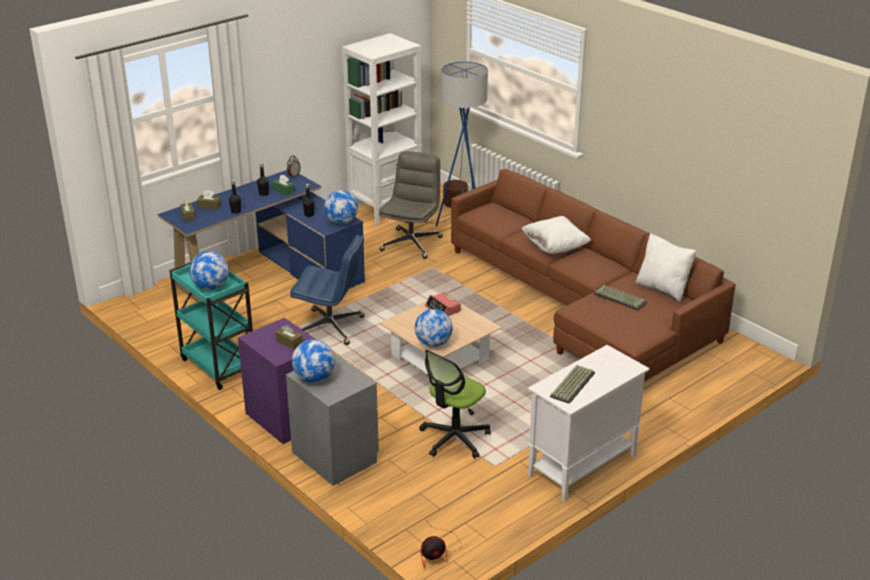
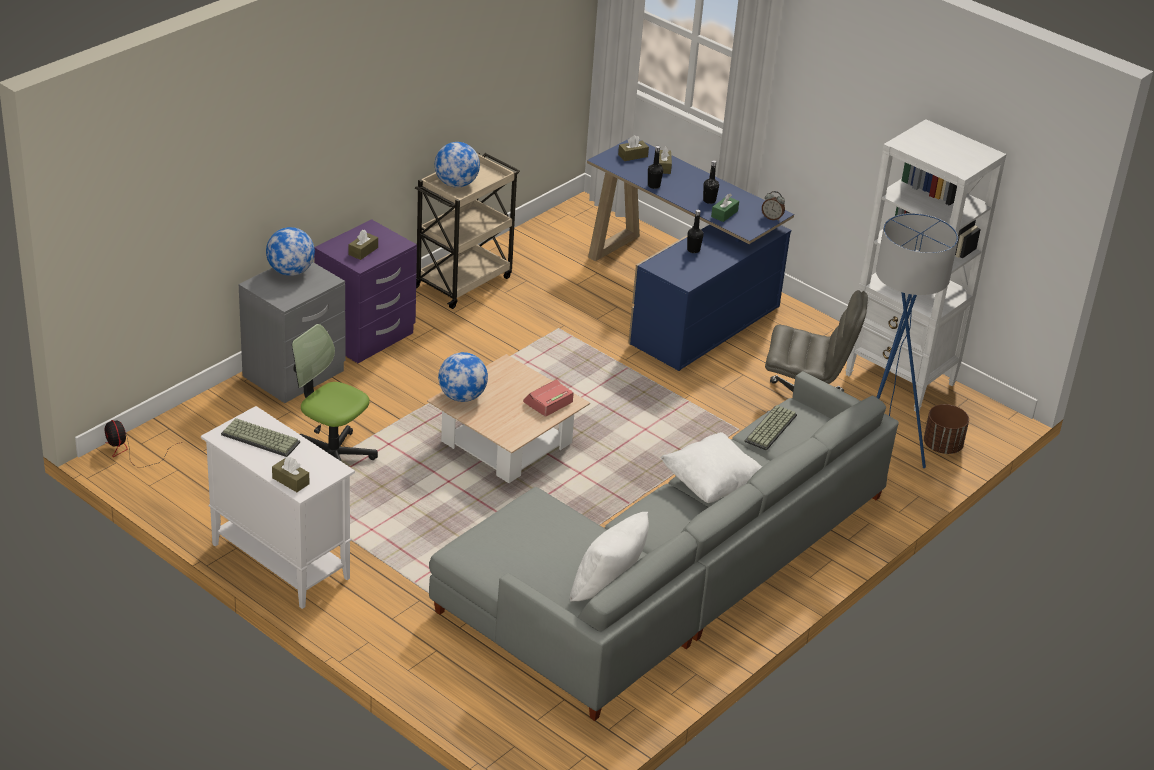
camera: 80 degrees right, 5 degrees up
turquoise cart [169,261,253,390] -> beige cart [415,152,520,309]
blue office chair [290,235,365,345] -> none
globe [324,190,358,224] -> none
brown sofa [451,169,736,382] -> grey sofa [429,371,899,721]
keyboard [594,285,647,311] -> keyboard moved to [744,405,797,451]
none -> brown tissue box [272,457,309,492]

